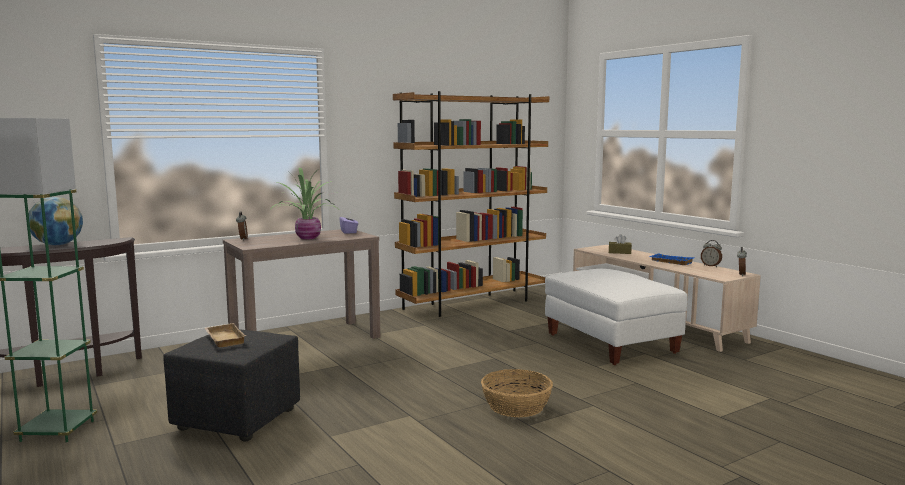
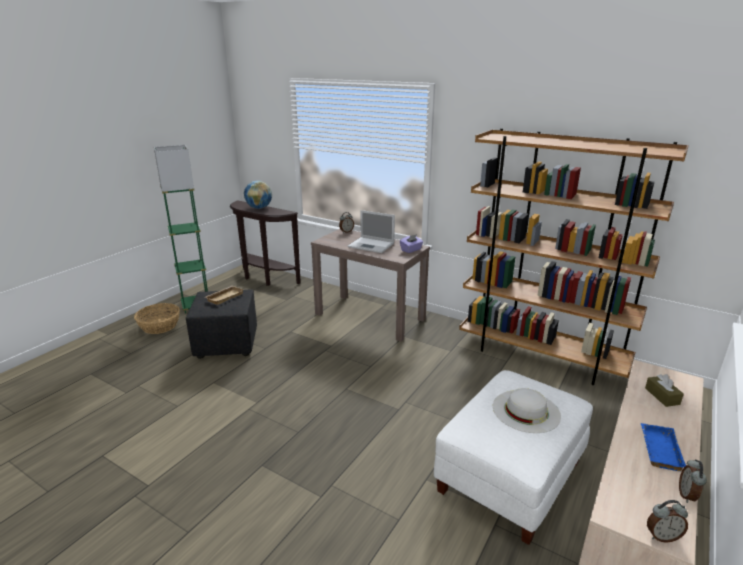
camera: 65 degrees right, 15 degrees up
potted plant [270,168,338,239] -> laptop [348,210,395,253]
basket [481,369,553,417] -> basket moved to [134,303,180,334]
none -> white hat [493,388,561,433]

